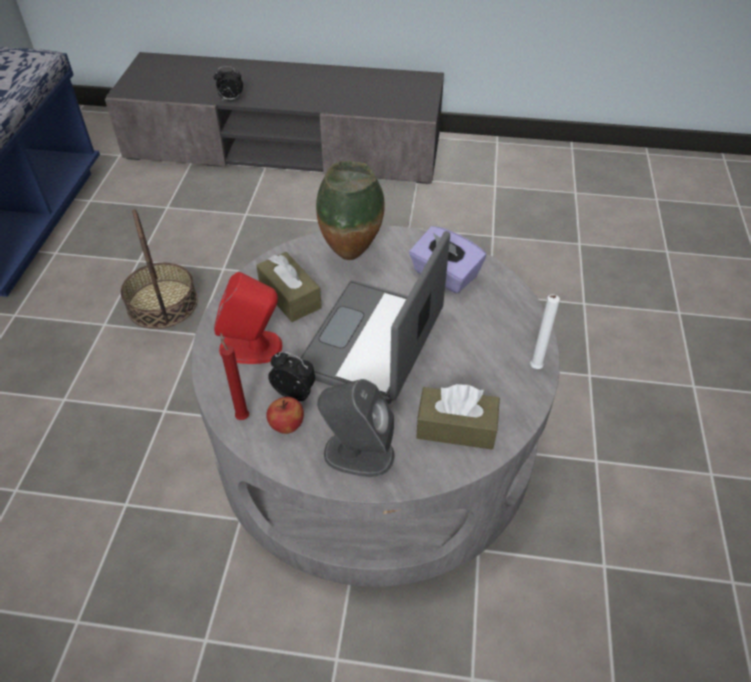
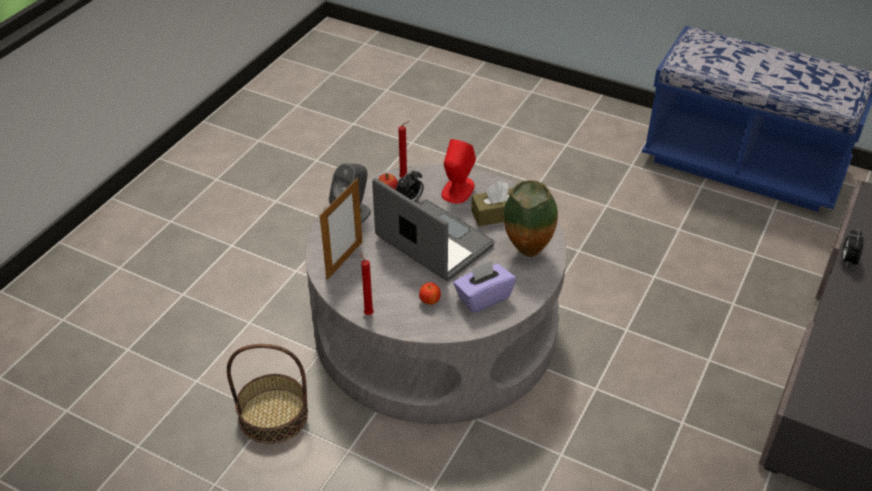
camera: 110 degrees right, 5 degrees down
basket [121,209,198,329] -> basket moved to [227,344,308,444]
brown tissue box [416,384,500,450] -> picture frame [320,178,362,280]
white candle [530,295,560,369] -> red candle [360,251,374,315]
none -> apple [419,282,441,305]

